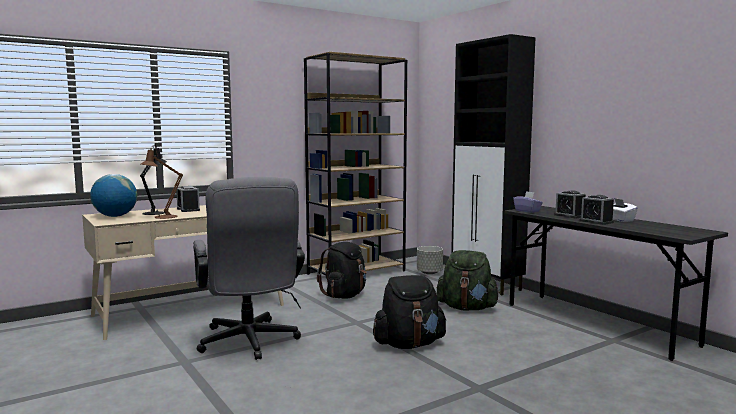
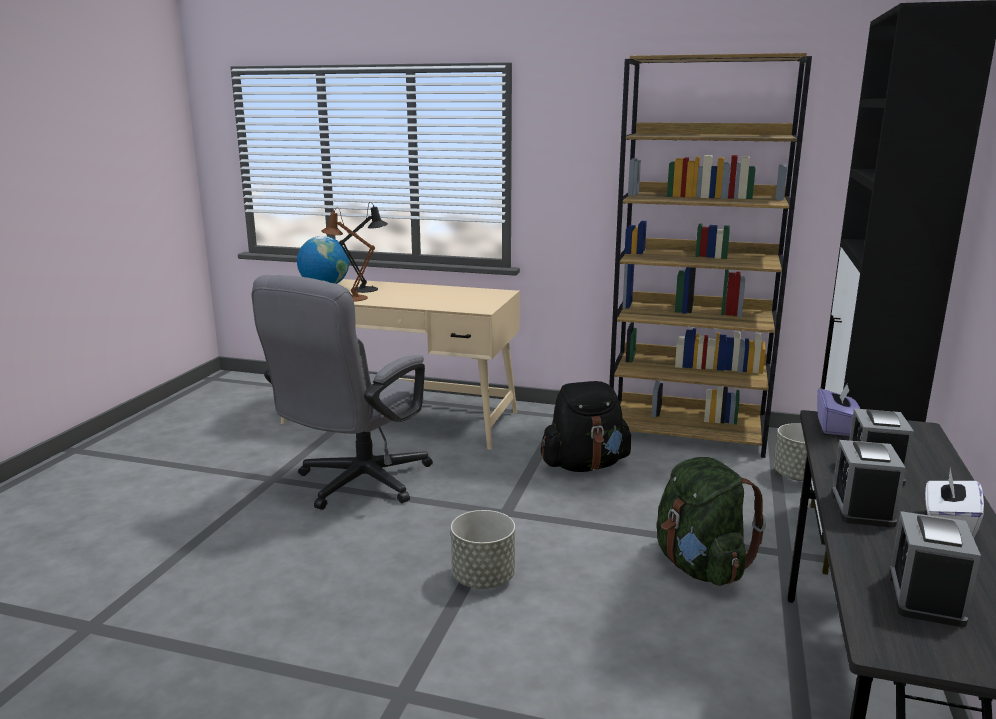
camera: 50 degrees right, 10 degrees up
alarm clock [176,186,200,212] -> alarm clock moved to [889,511,981,627]
black backpack [373,275,446,349] -> grey planter [451,510,515,589]

